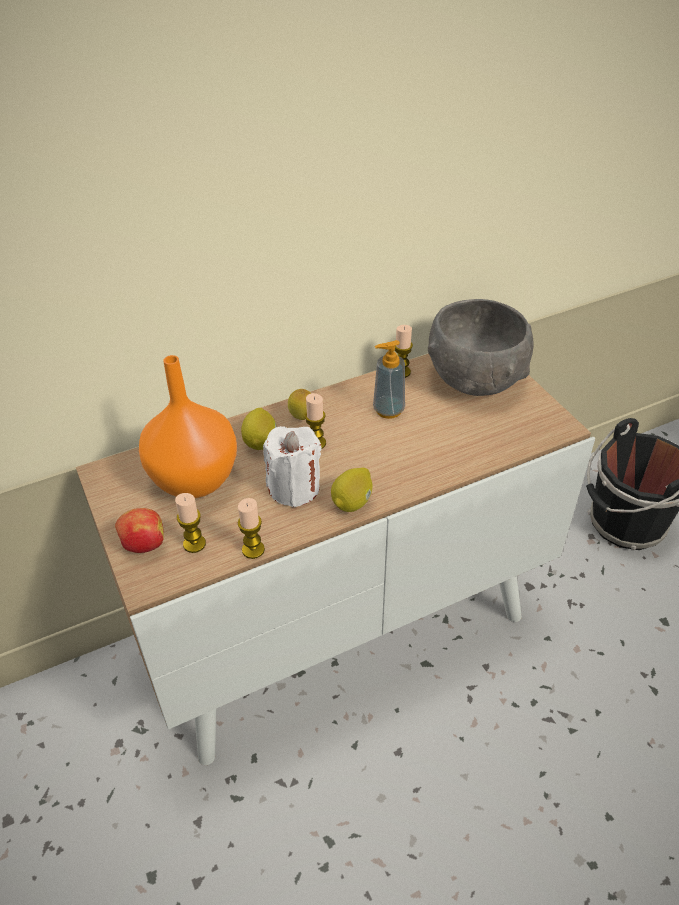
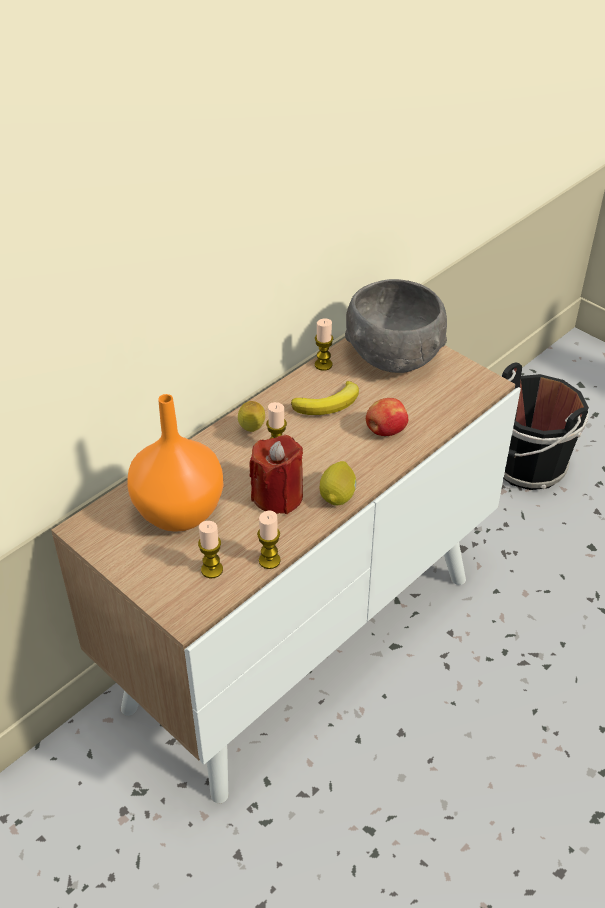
camera: 20 degrees left, 0 degrees up
apple [115,508,164,553] -> apple moved to [366,398,408,436]
lemon [241,408,277,450] -> none
white candle [263,426,322,508] -> red candle [250,435,303,514]
soap dispenser [373,340,405,419] -> banana [291,381,359,415]

